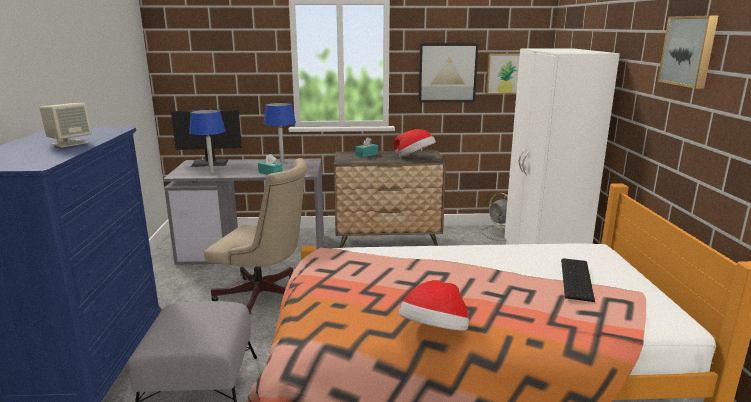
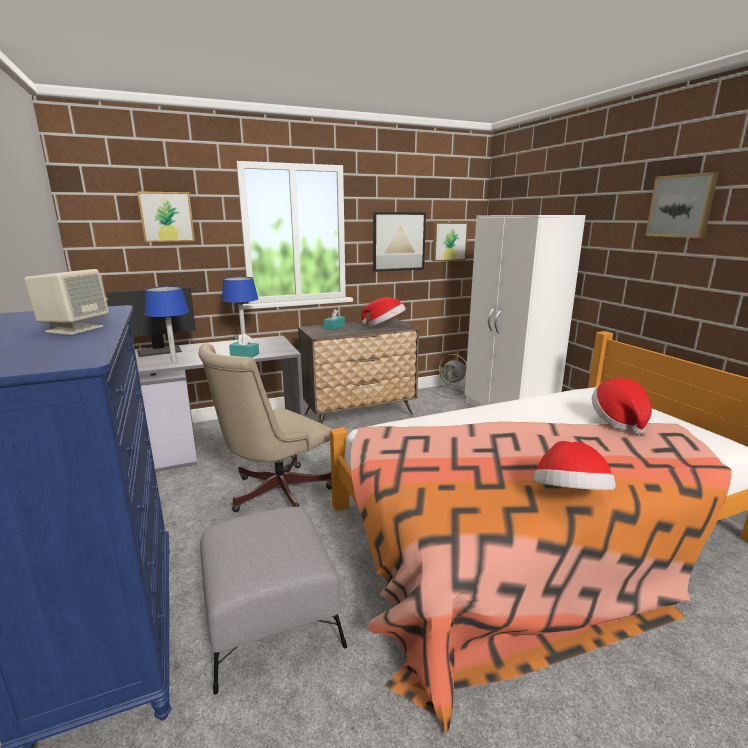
camera: 20 degrees left, 0 degrees up
beige office chair [204,158,308,315] -> beige office chair turned 135 degrees clockwise [198,343,332,512]
keyboard [561,258,595,302] -> hat [592,378,652,435]
none -> picture [137,191,195,242]

